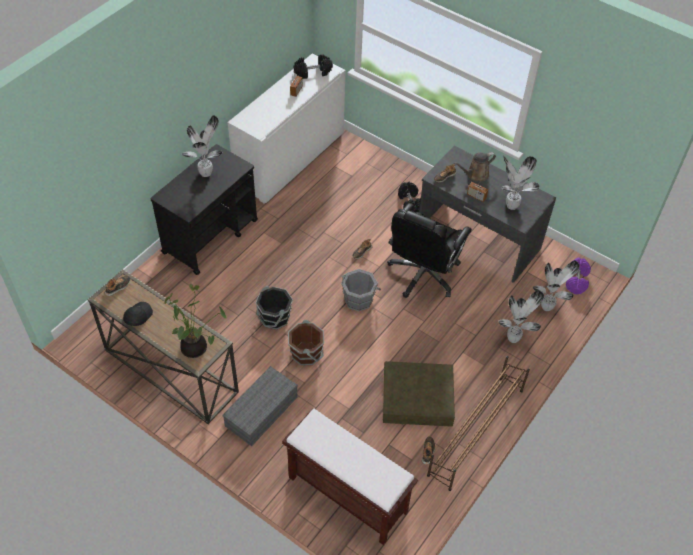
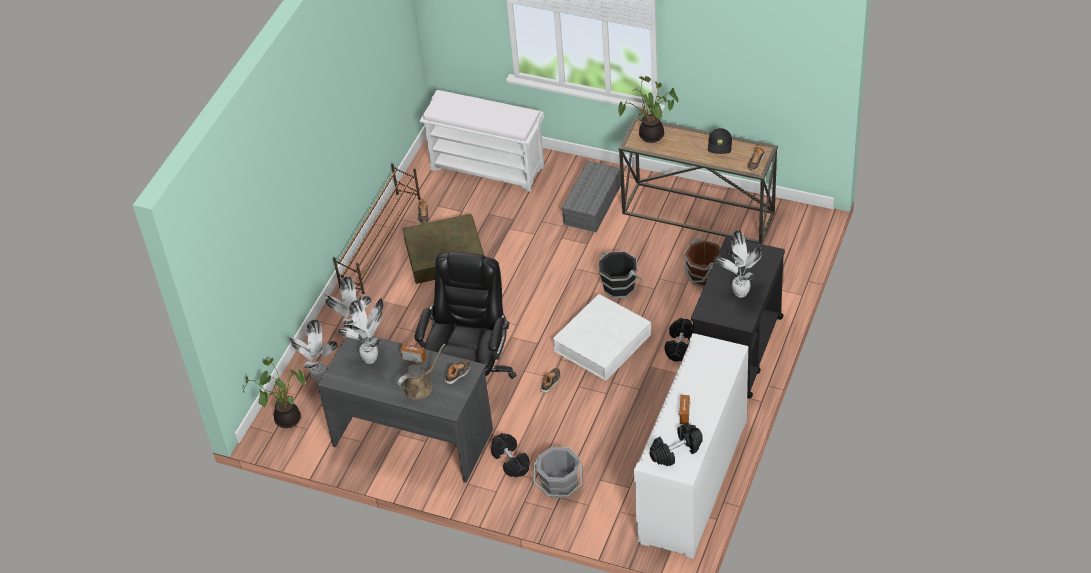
camera: 170 degrees right, 5 degrees down
brown bench [282,409,418,545] -> white bench [420,90,544,192]
brown bucket [288,320,324,366] -> brown bucket moved to [683,237,721,288]
grey bucket [341,269,381,311] -> grey bucket moved to [533,447,583,498]
purple dumbbell [566,258,591,294] -> potted plant [243,358,305,428]
none -> white storage box [553,294,651,381]
none -> black dumbbell [665,318,693,362]

